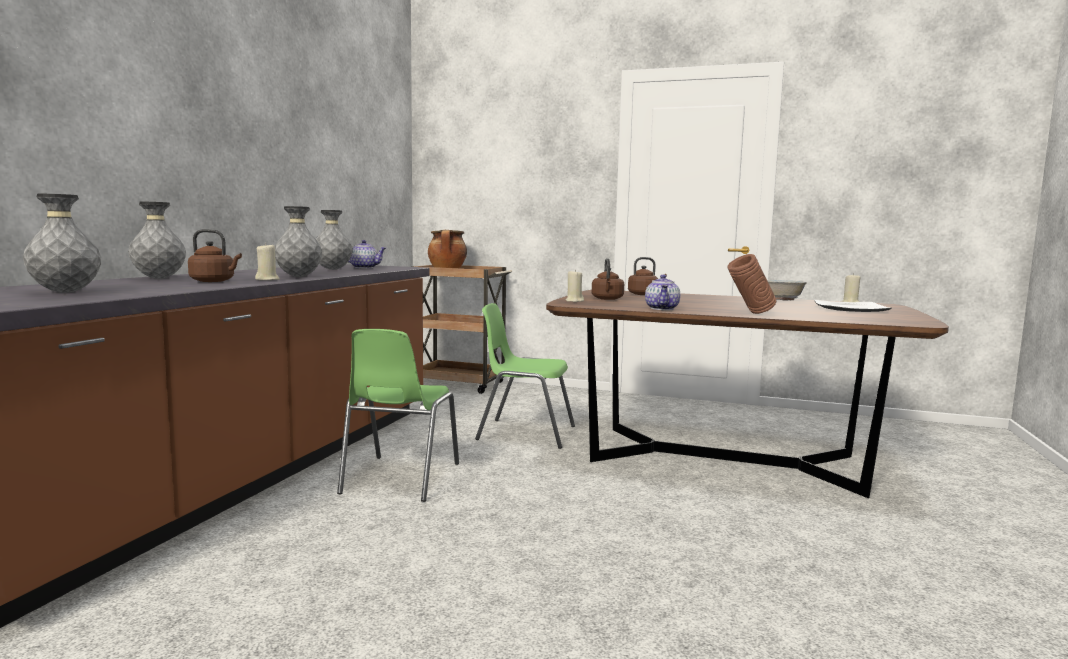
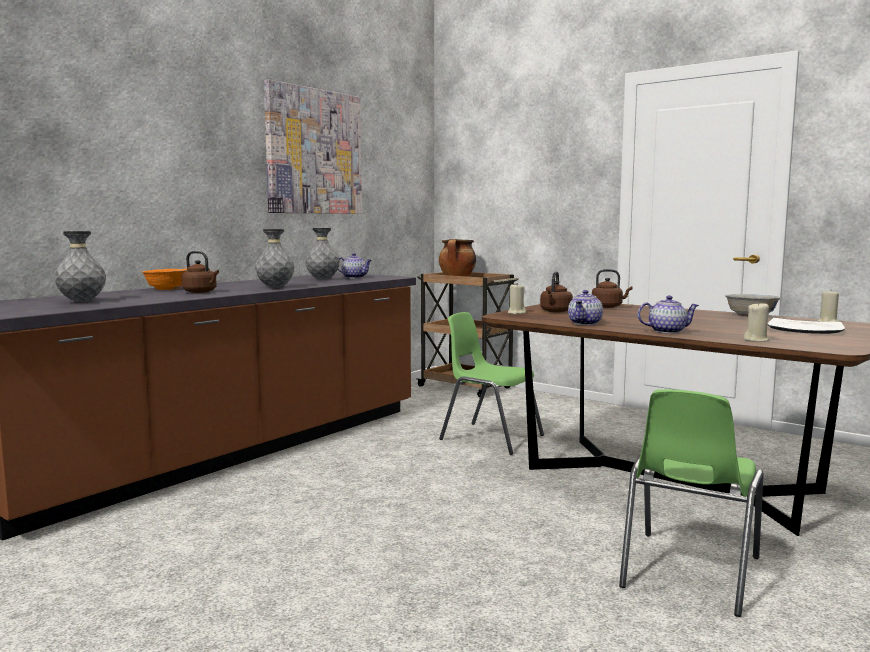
camera: 20 degrees right, 0 degrees up
grey vase [128,202,186,279] -> orange bowl [142,268,187,290]
beige candle [255,243,280,280] -> beige candle moved to [743,302,769,342]
green chair [337,329,459,502] -> green chair moved to [619,389,763,617]
brown vase [728,254,776,314] -> teapot [638,296,699,334]
none -> picture [264,79,362,214]

